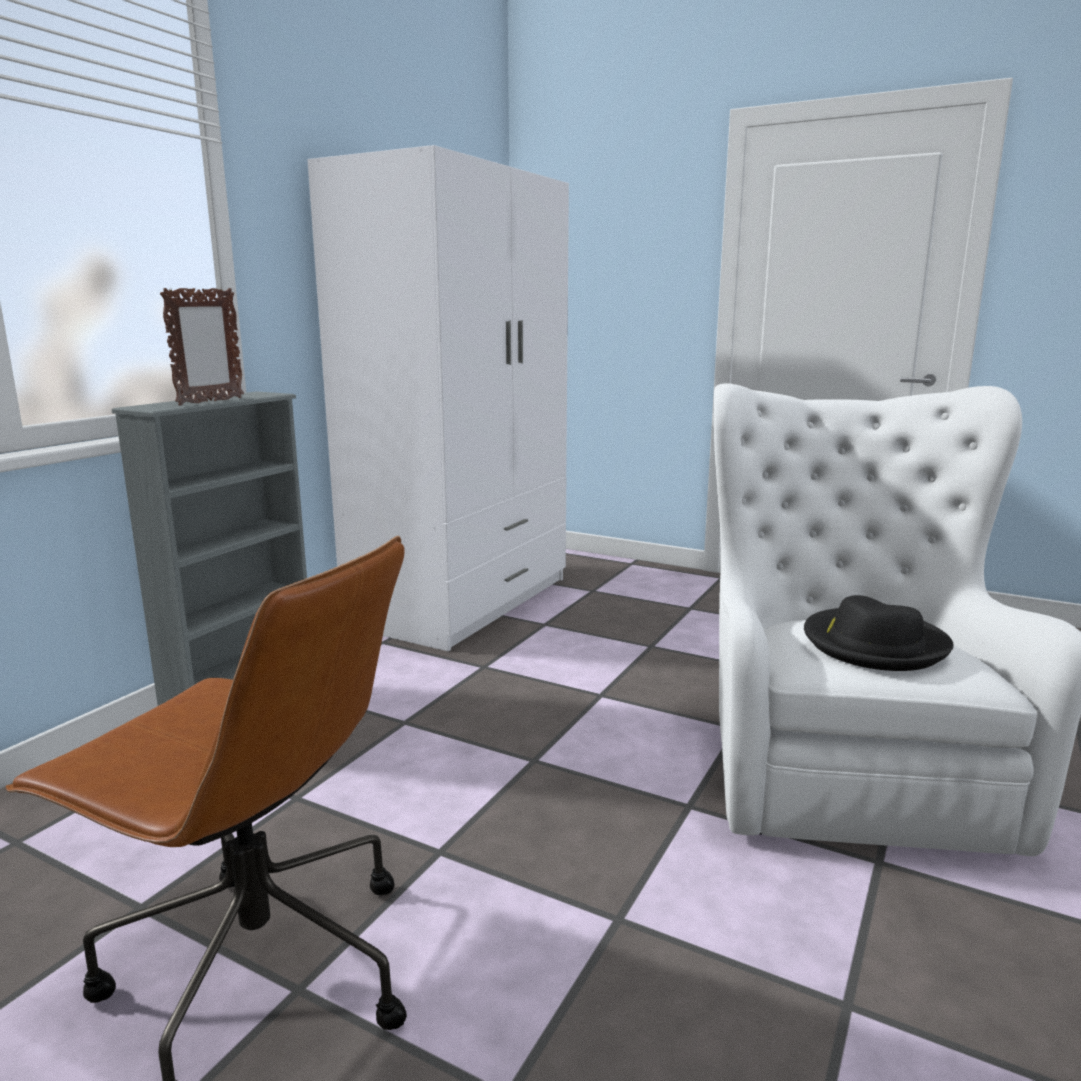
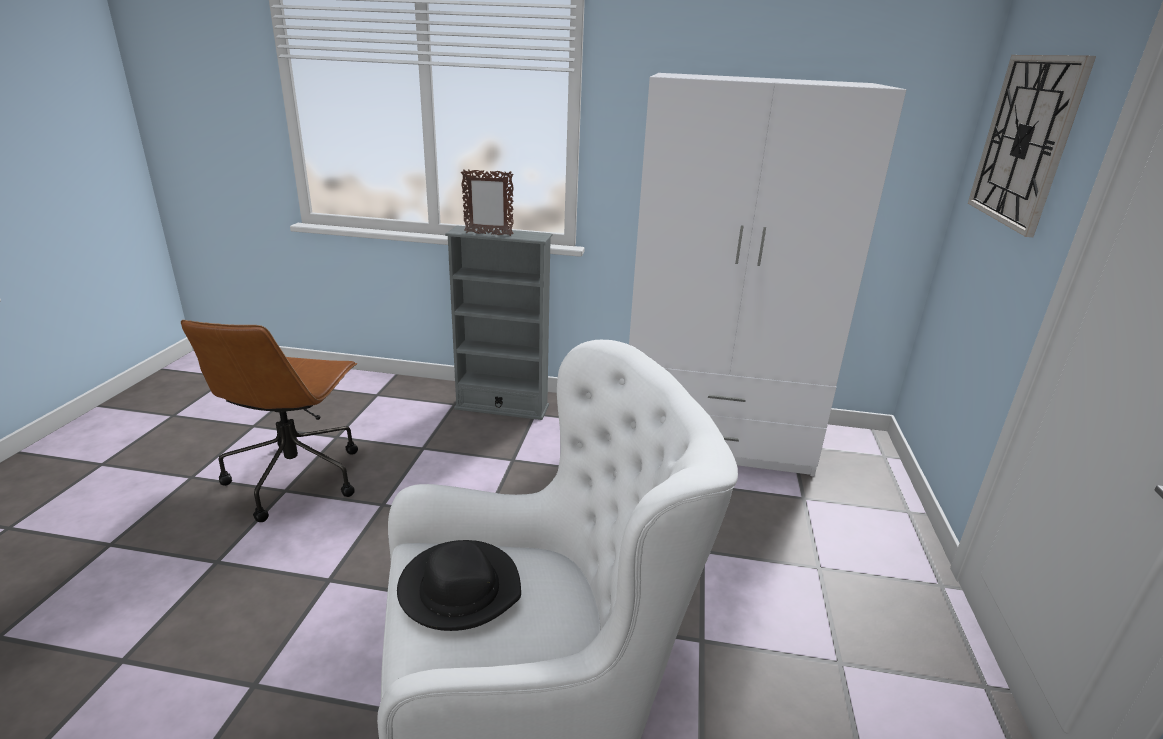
camera: 70 degrees right, 10 degrees up
none -> wall clock [968,55,1096,237]

